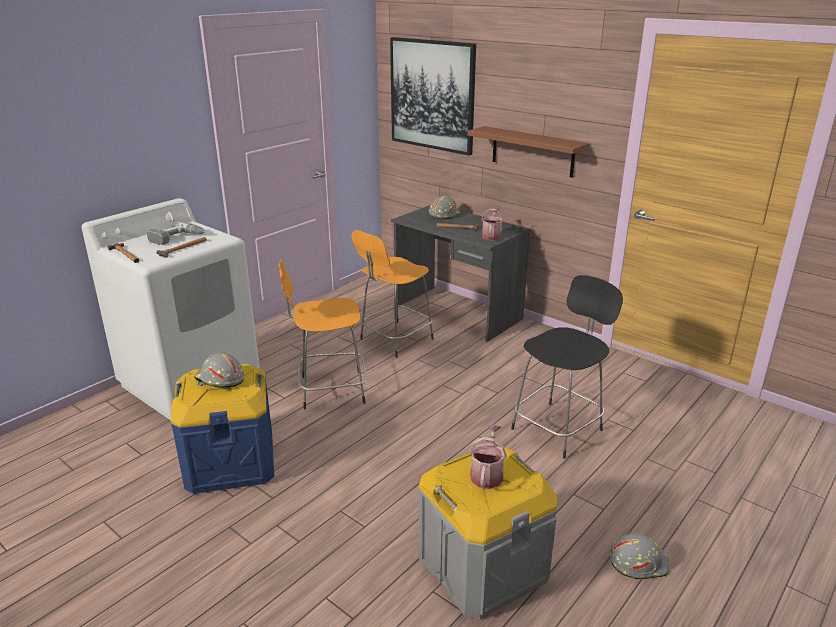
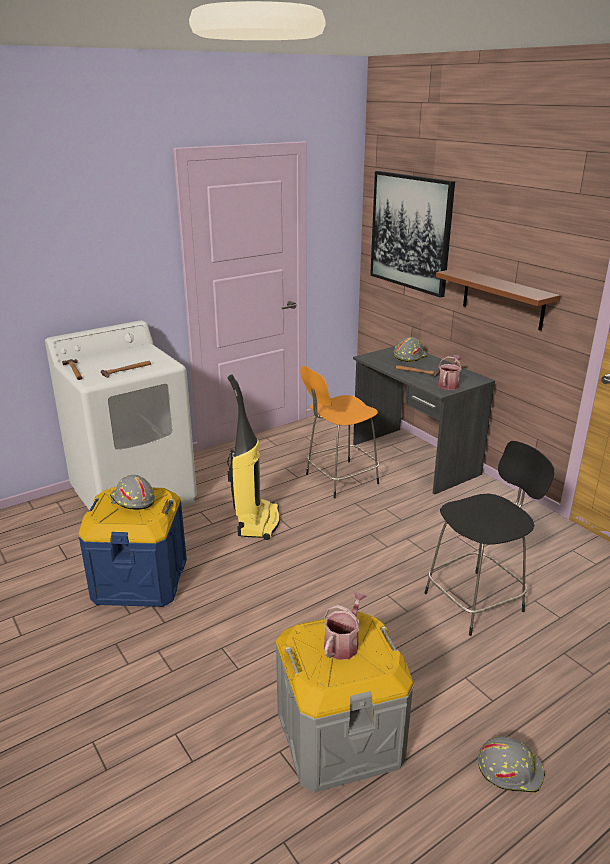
camera: 15 degrees right, 0 degrees up
power drill [147,221,205,245] -> none
orange stool [279,259,367,409] -> vacuum cleaner [227,374,280,540]

